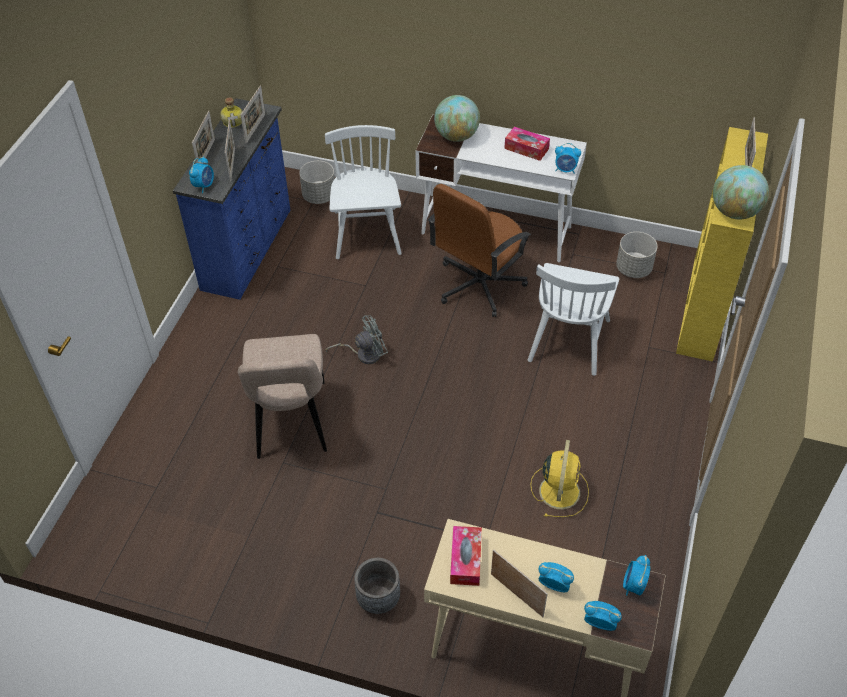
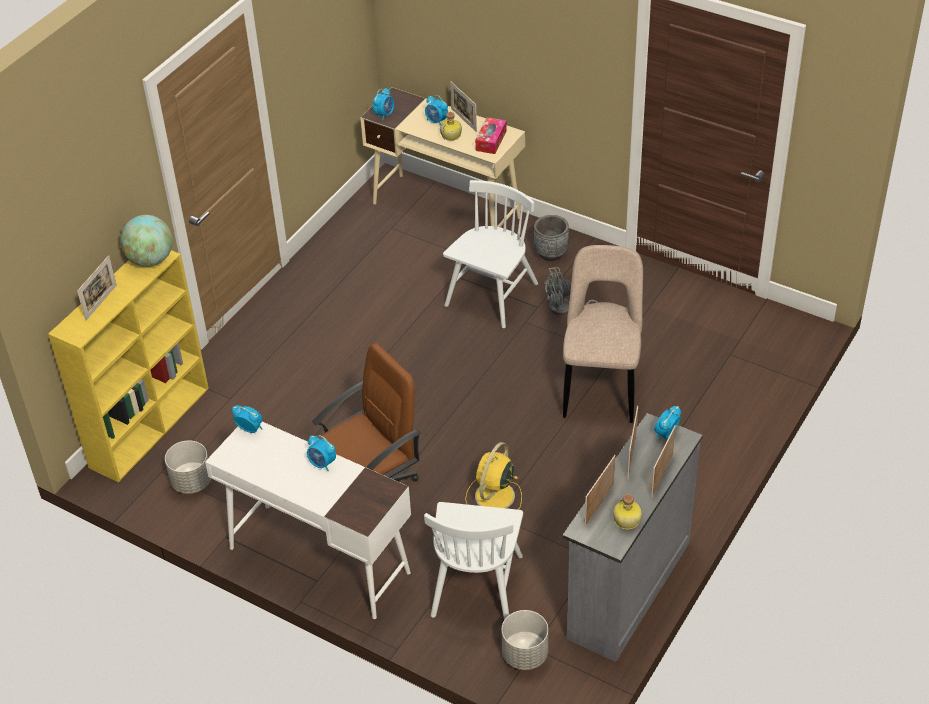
camera: 165 degrees left, 5 degrees down
blue dresser [173,98,290,300] -> grey dresser [562,413,703,662]
grey fan [326,315,388,364] -> grey fan moved to [544,267,598,315]
globe [434,95,480,142] -> none
tissue box [504,127,550,161] -> none
white chair [528,263,619,376] -> white chair moved to [443,180,538,328]
yellow fan [530,440,589,517] -> yellow fan moved to [465,442,522,510]
alarm clock [584,601,622,631] -> alarm clock moved to [307,435,336,471]
none -> bottle [440,112,462,141]

